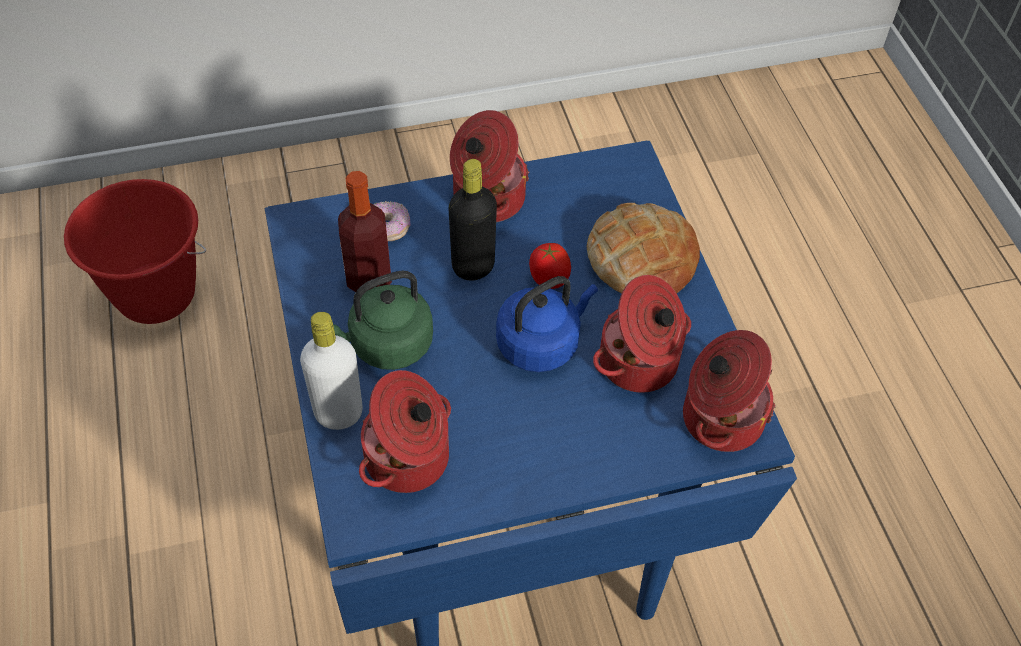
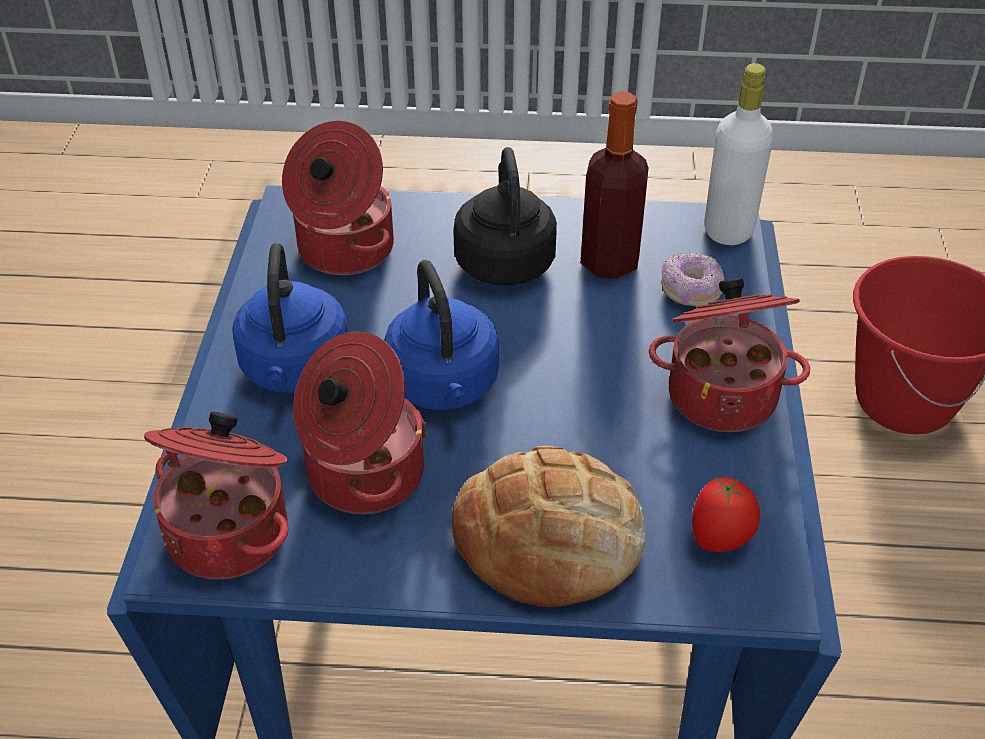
camera: 110 degrees right, 10 degrees down
white bottle [300,312,363,430] -> white bottle moved to [704,63,773,245]
green kettle [333,270,433,370] -> black kettle [453,147,557,286]
black bottle [449,159,497,281] -> none
tomato [529,243,571,289] -> tomato moved to [692,477,760,552]
none -> blue kettle [232,243,348,393]

